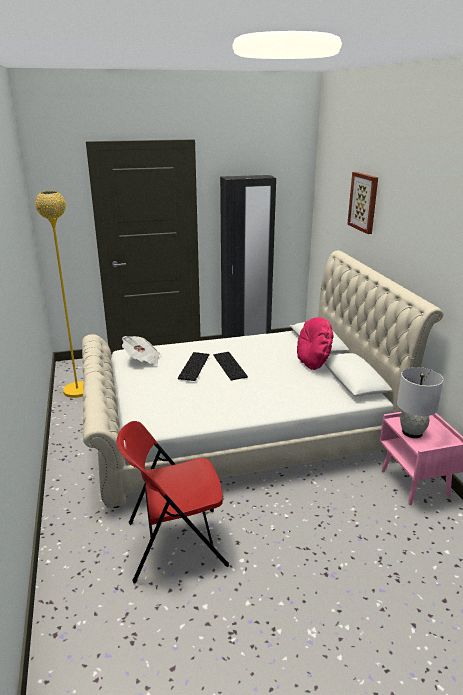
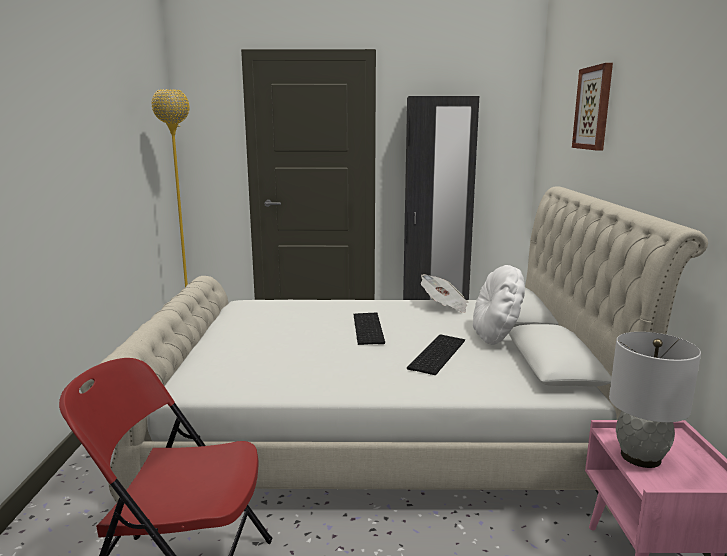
camera: 15 degrees right, 10 degrees down
newspaper [122,336,160,365] -> newspaper moved to [421,274,469,313]
keyboard [178,352,209,381] -> keyboard moved to [407,334,465,375]
pink pillow [297,317,334,370] -> white pillow [473,265,525,345]

